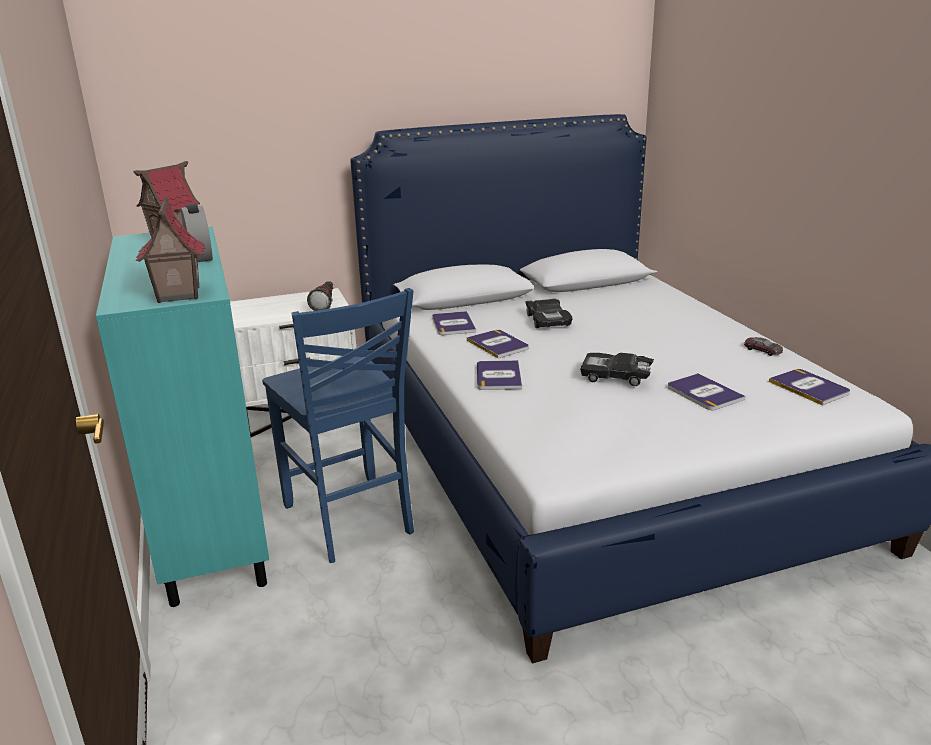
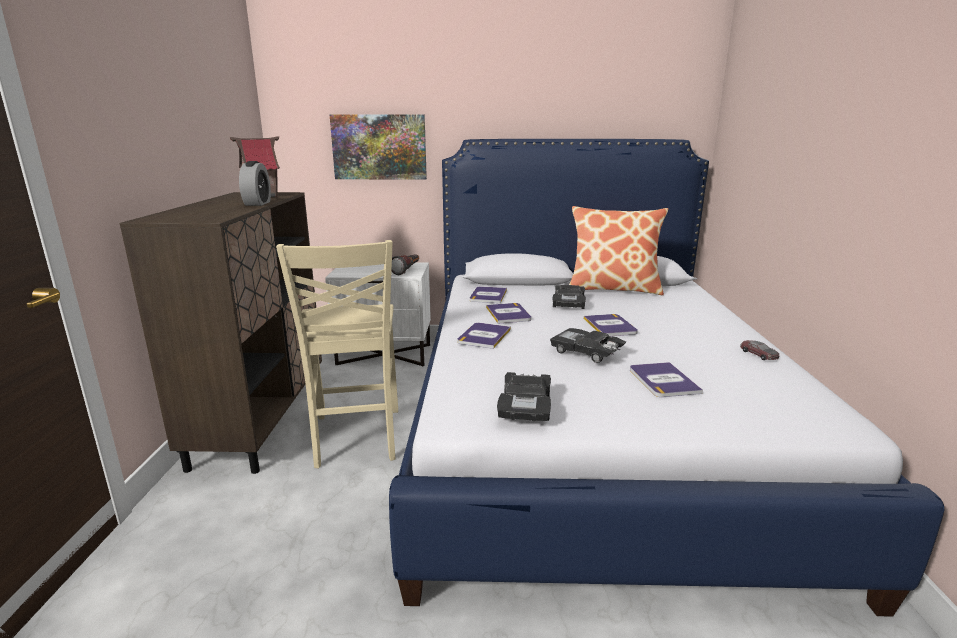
camera: 20 degrees right, 5 degrees down
turquoise cabinet [96,226,269,607] -> brown cabinet [120,192,322,474]
toy house [136,196,205,303] -> none
blue chair [262,288,414,563] -> beige chair [276,240,398,468]
book [769,369,850,405] -> book moved to [584,314,638,336]
none -> picture [329,114,427,180]
none -> black toy car [497,372,551,422]
none -> pillow [569,206,668,295]

